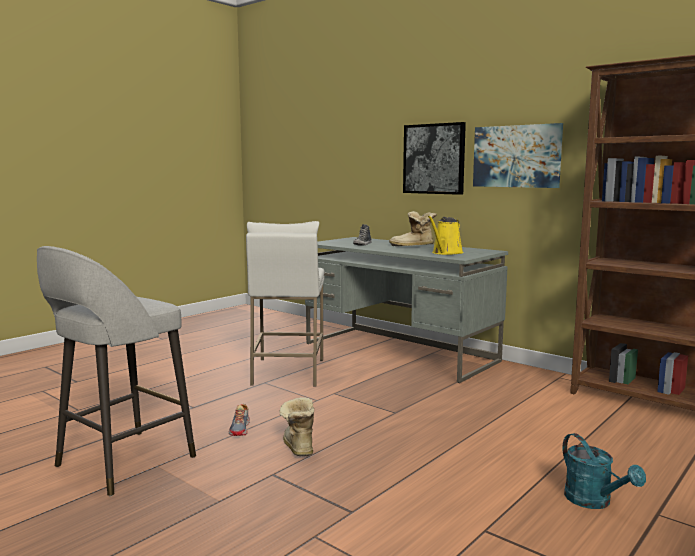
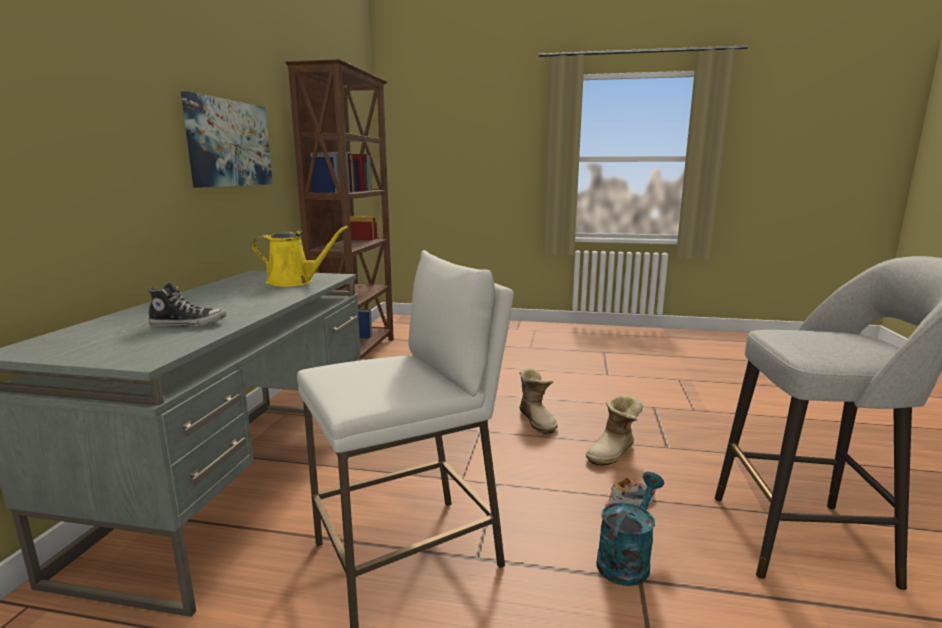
camera: 120 degrees left, 5 degrees up
boot [389,211,437,246] -> boot moved to [519,368,558,434]
picture [403,122,466,195] -> none
turquoise watering can [563,433,646,509] -> turquoise watering can moved to [596,472,664,586]

